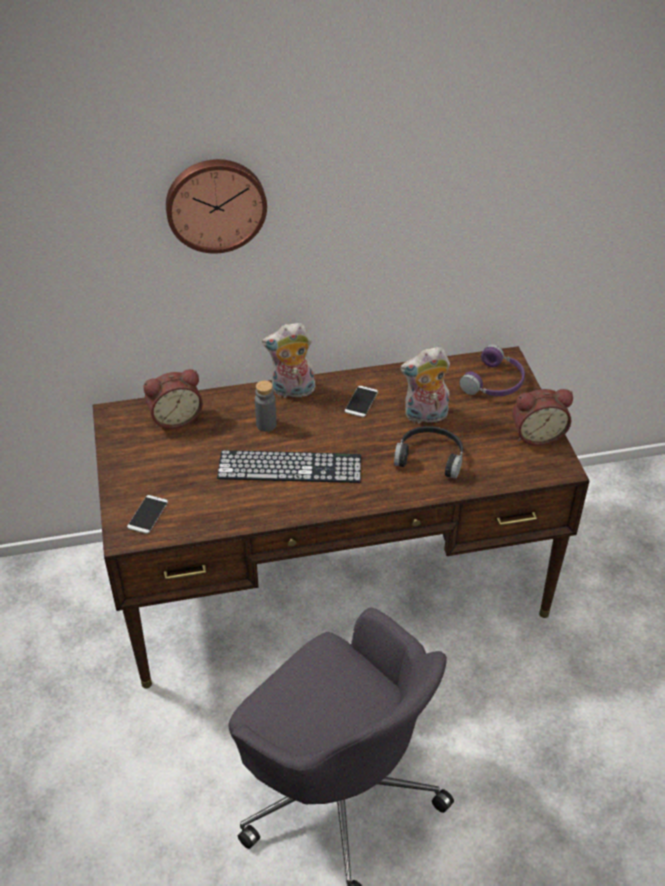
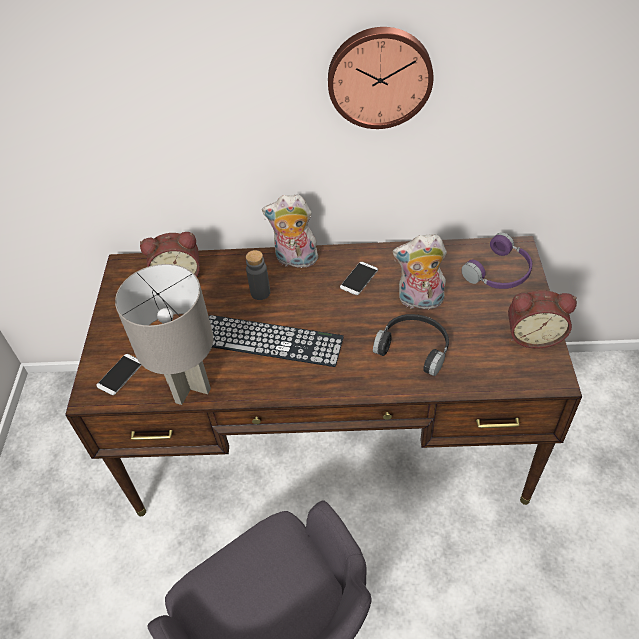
camera: 15 degrees right, 5 degrees up
wall clock [166,159,267,254] -> wall clock moved to [328,27,433,129]
none -> grey table lamp [115,264,213,405]

